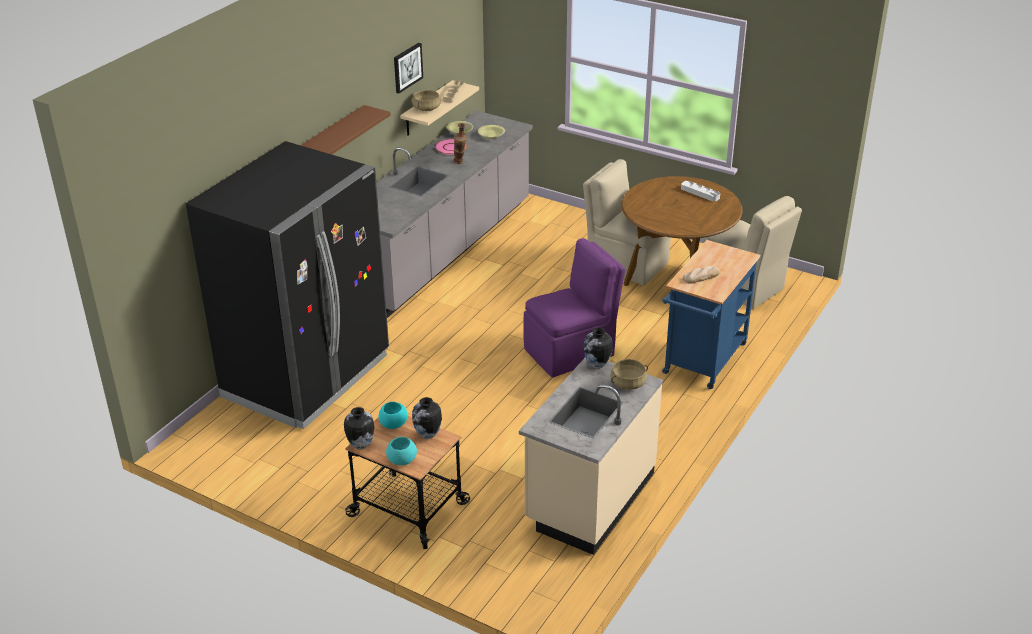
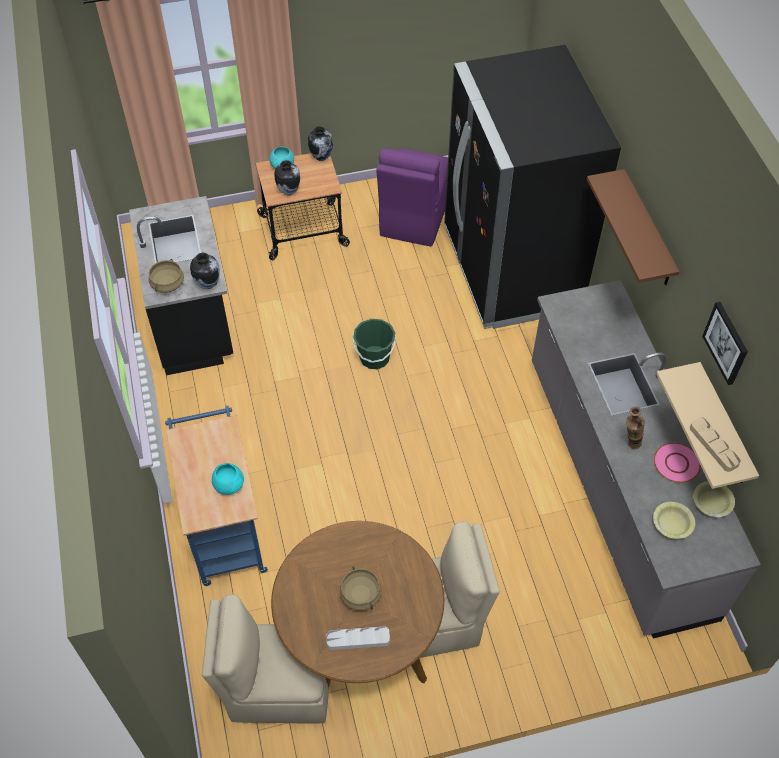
camera: 135 degrees right, 20 degrees up
turquoise bowl [379,402,408,429] -> turquoise bowl moved to [212,463,244,495]
beige cooking pot [412,90,441,111] -> beige cooking pot moved to [340,566,382,611]
beige counter [519,357,663,555] -> black counter [129,196,233,375]
purple chair [523,238,626,377] -> purple chair moved to [376,149,448,247]
bread [683,265,720,284] -> none
none -> green bucket [352,319,396,369]

